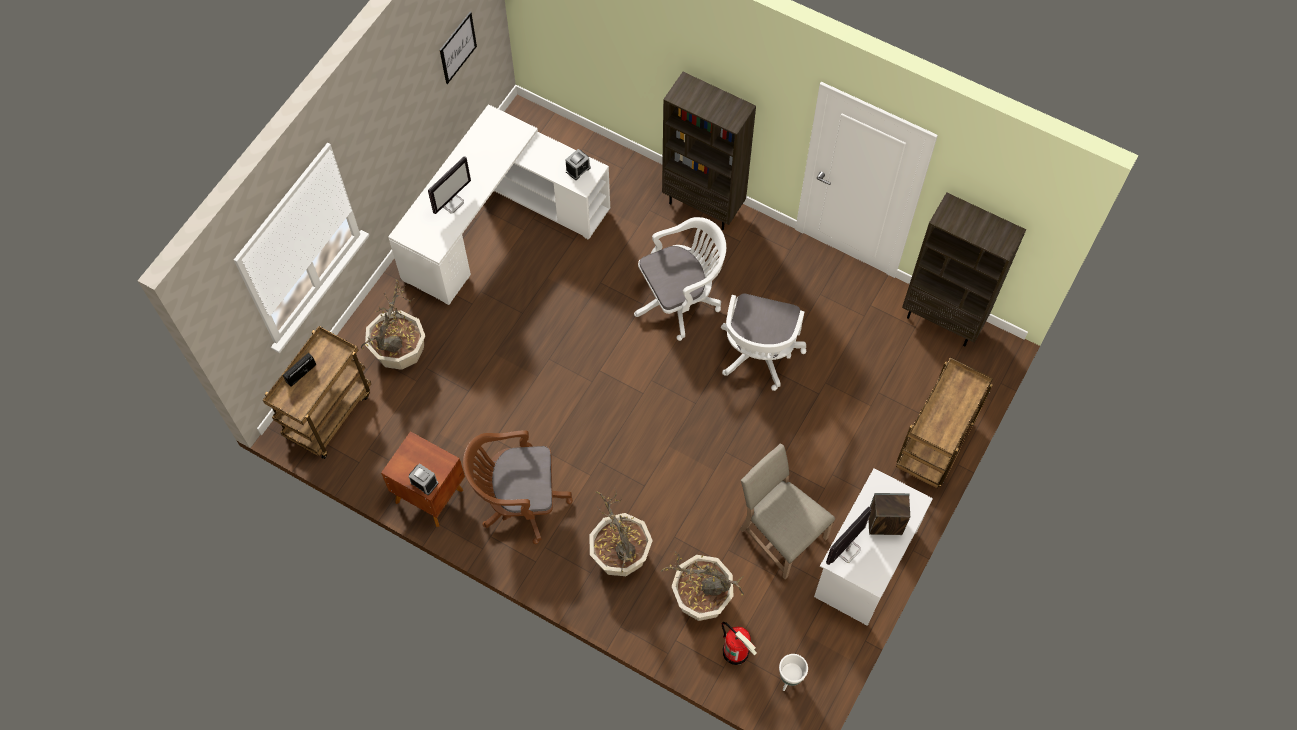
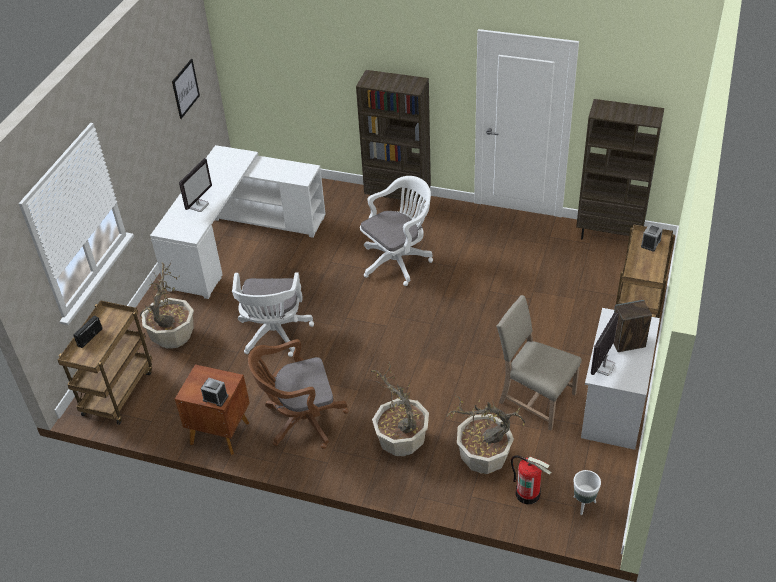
camera: 10 degrees left, 20 degrees down
alarm clock [565,149,591,180] -> alarm clock moved to [641,224,663,251]
white office chair [721,293,806,391] -> white office chair moved to [232,273,314,357]

